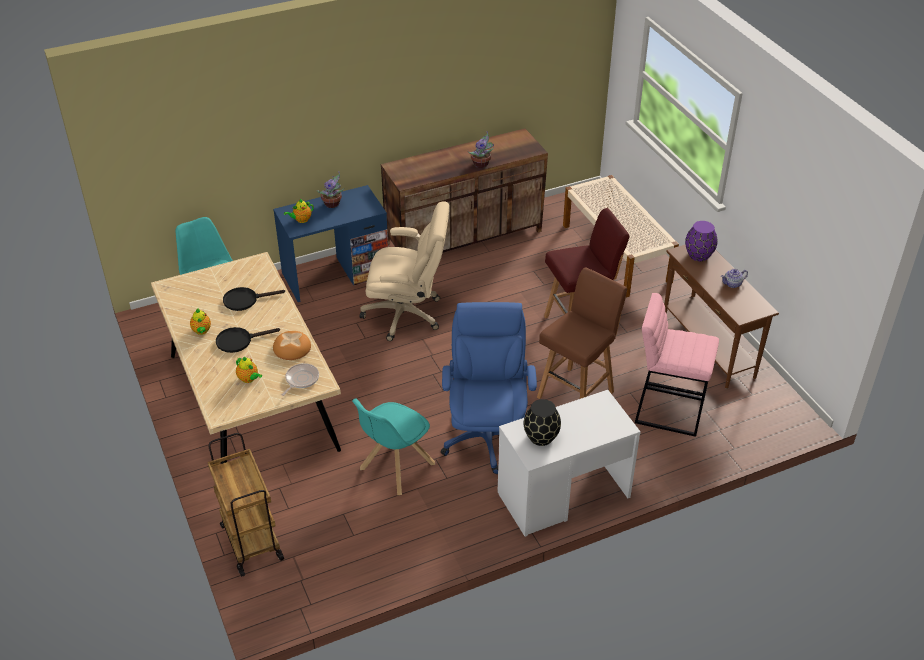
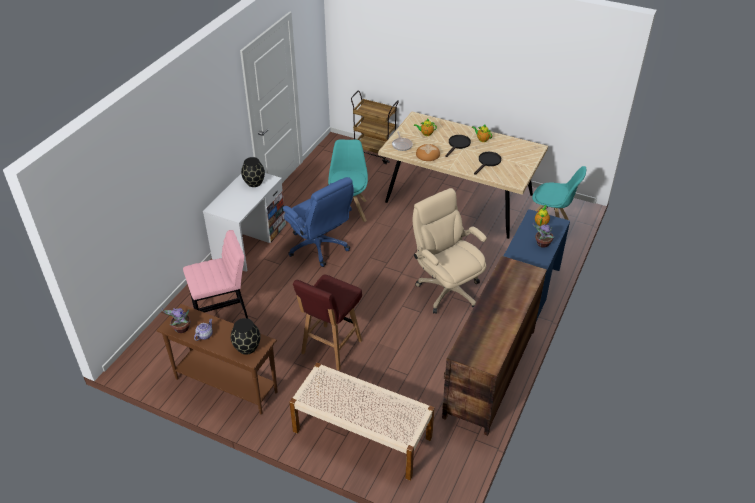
camera: 140 degrees right, 0 degrees up
beige office chair [360,201,449,341] -> beige office chair turned 90 degrees clockwise [413,188,487,314]
potted plant [468,131,494,168] -> potted plant moved to [162,308,191,333]
brown stool [537,267,627,399] -> none
purple vase [685,221,718,261] -> black vase [231,318,260,355]

